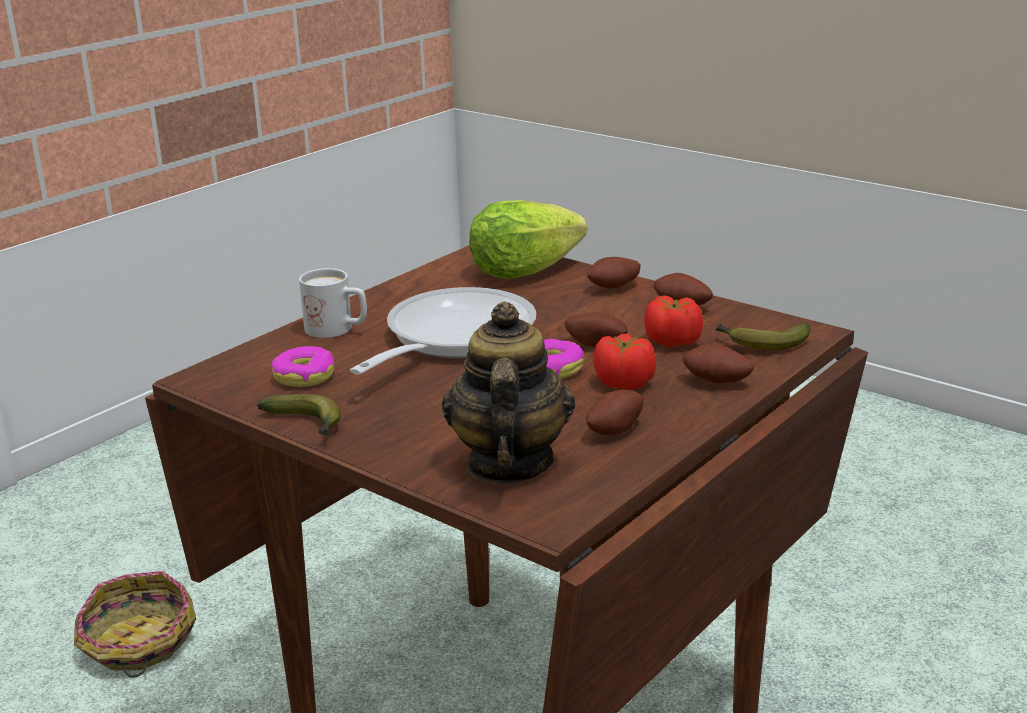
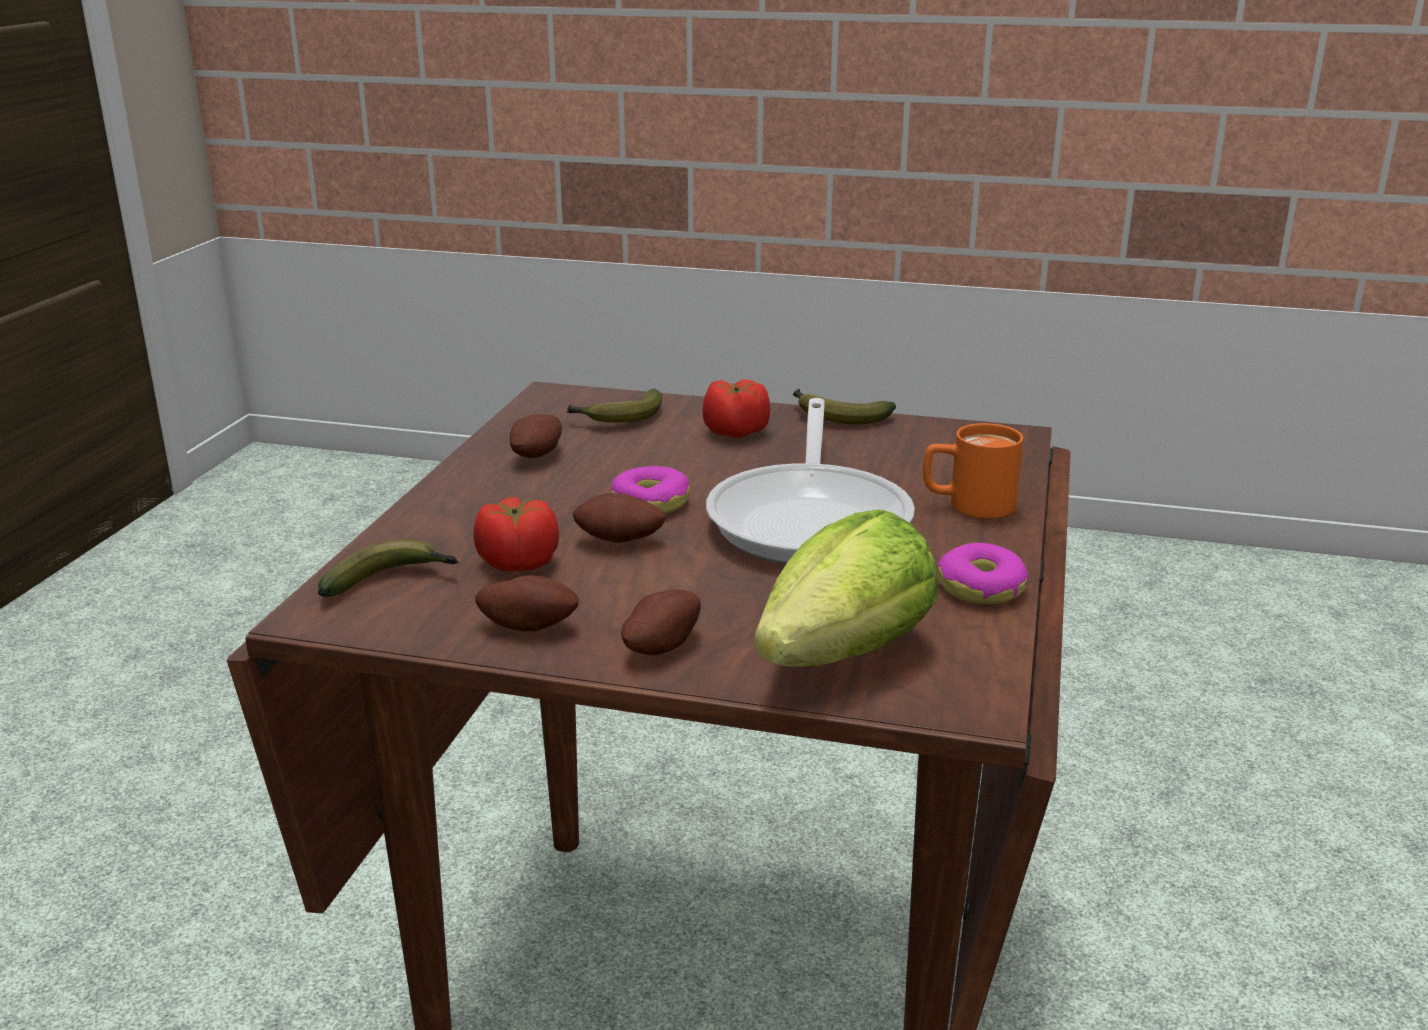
camera: 155 degrees right, 0 degrees up
basket [74,571,196,678] -> none
donut [272,346,334,387] -> donut moved to [937,543,1028,604]
white mug [299,268,367,338] -> orange mug [923,423,1023,519]
teapot [442,301,575,483] -> banana [567,389,662,423]
tomato [593,334,656,390] -> tomato moved to [703,379,770,438]
potato [683,344,754,383] -> none

